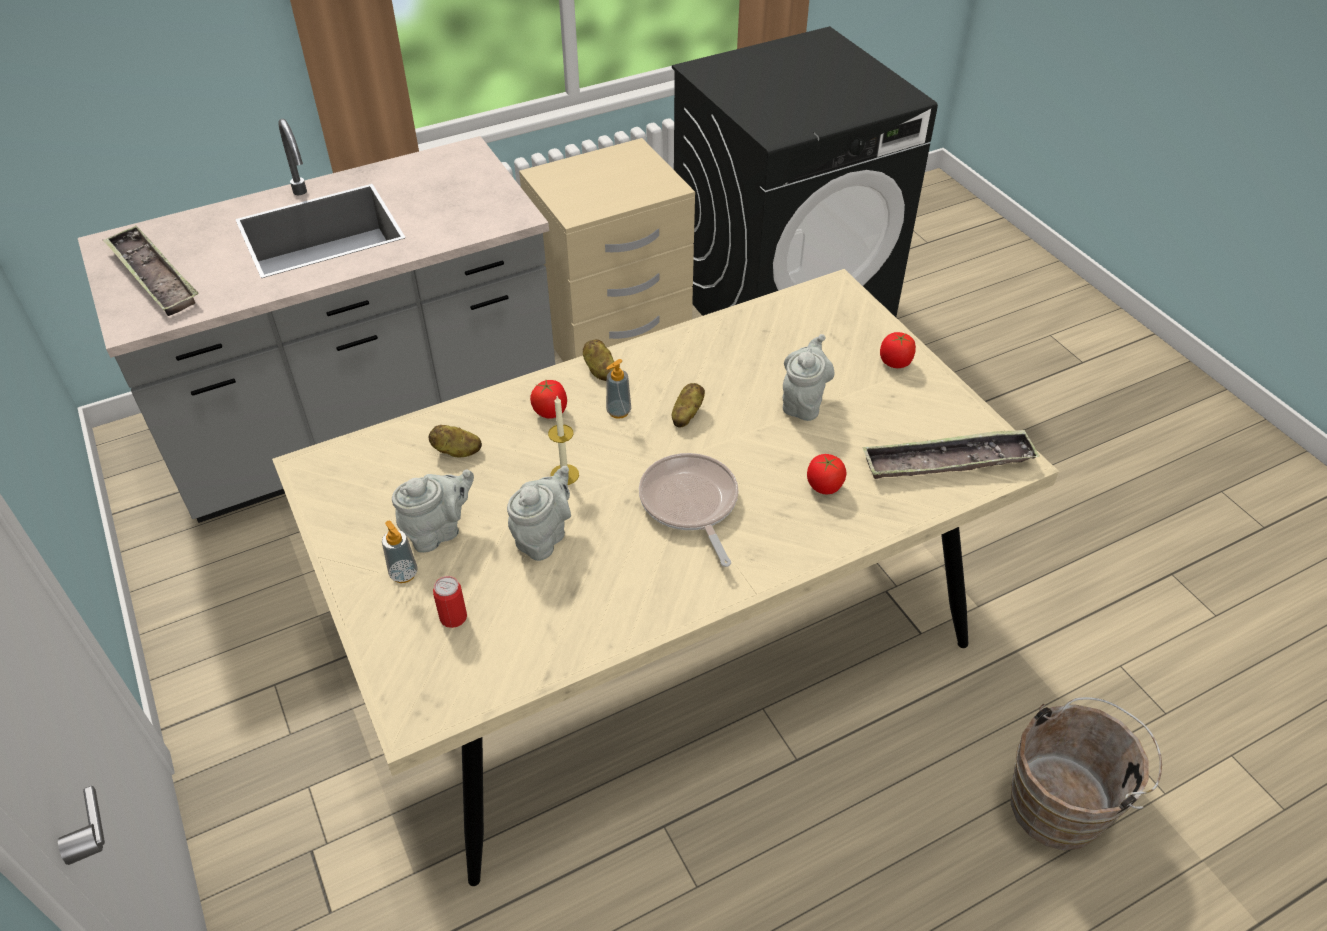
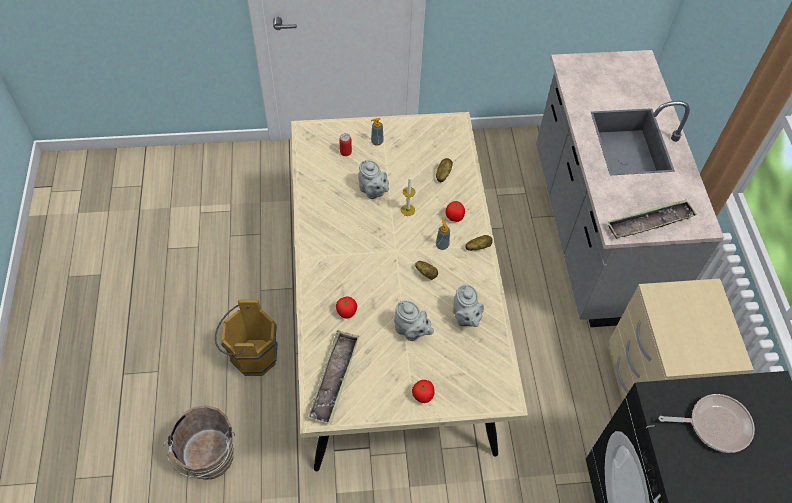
camera: 110 degrees right, 10 degrees up
tray [103,226,199,316] -> tray moved to [607,199,697,239]
grey teapot [392,469,474,553] -> grey teapot moved to [453,284,484,327]
frying pan [639,453,738,567] -> frying pan moved to [659,394,755,453]
none -> brown bucket [215,300,277,376]

